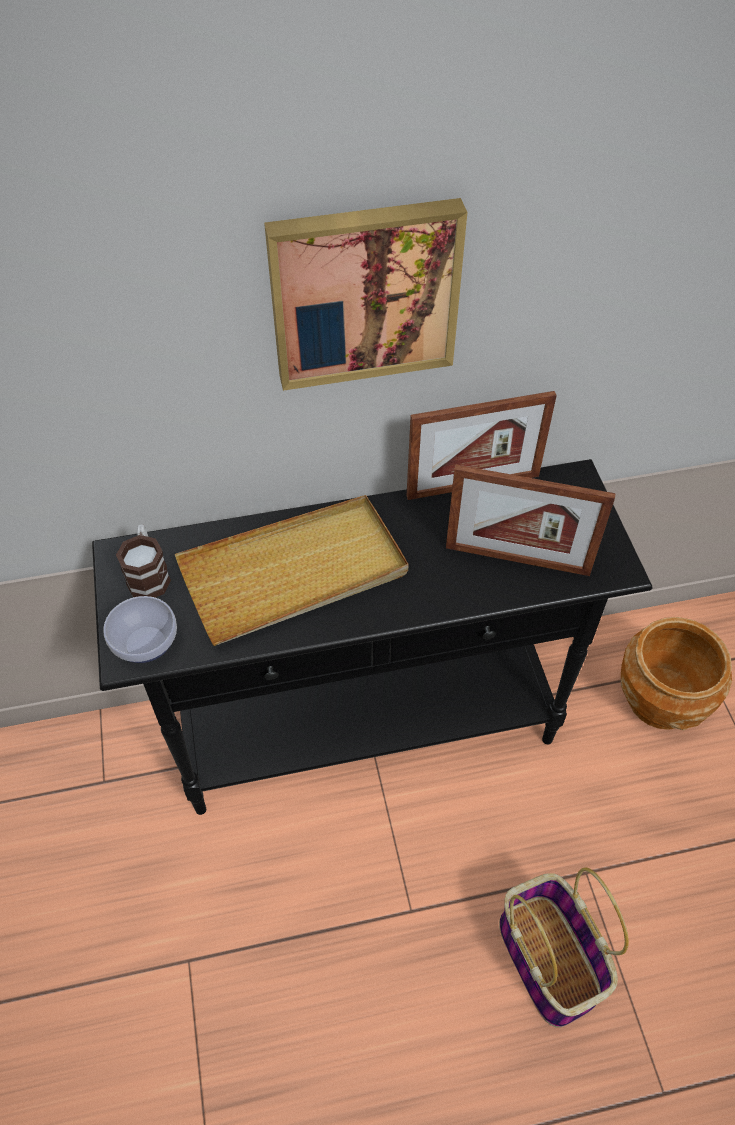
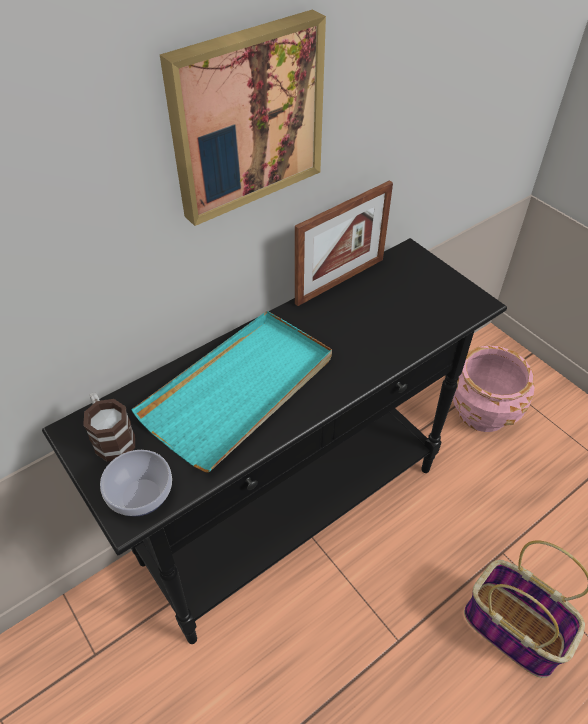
camera: 25 degrees left, 5 degrees down
beige tray [175,495,408,646] -> turquoise tray [131,311,332,473]
picture frame [446,465,616,576] -> none
brown planter [621,617,732,730] -> pink planter [453,345,535,432]

